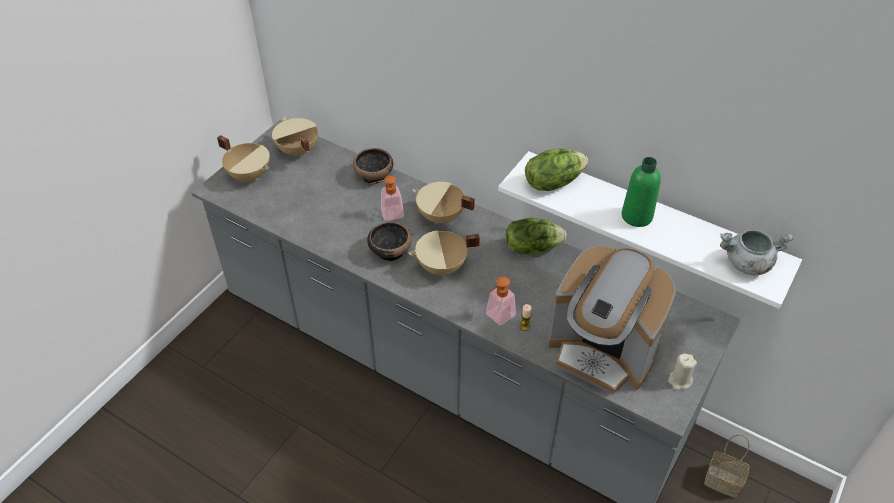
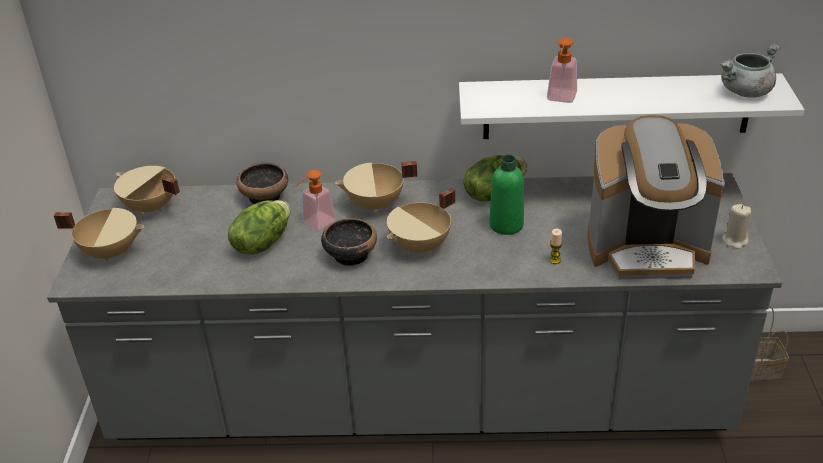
camera: 30 degrees left, 10 degrees down
soap dispenser [486,277,516,326] -> soap dispenser moved to [547,38,577,103]
lettuce [525,148,588,191] -> lettuce moved to [228,200,290,255]
green bottle [622,157,661,227] -> green bottle moved to [489,155,524,235]

